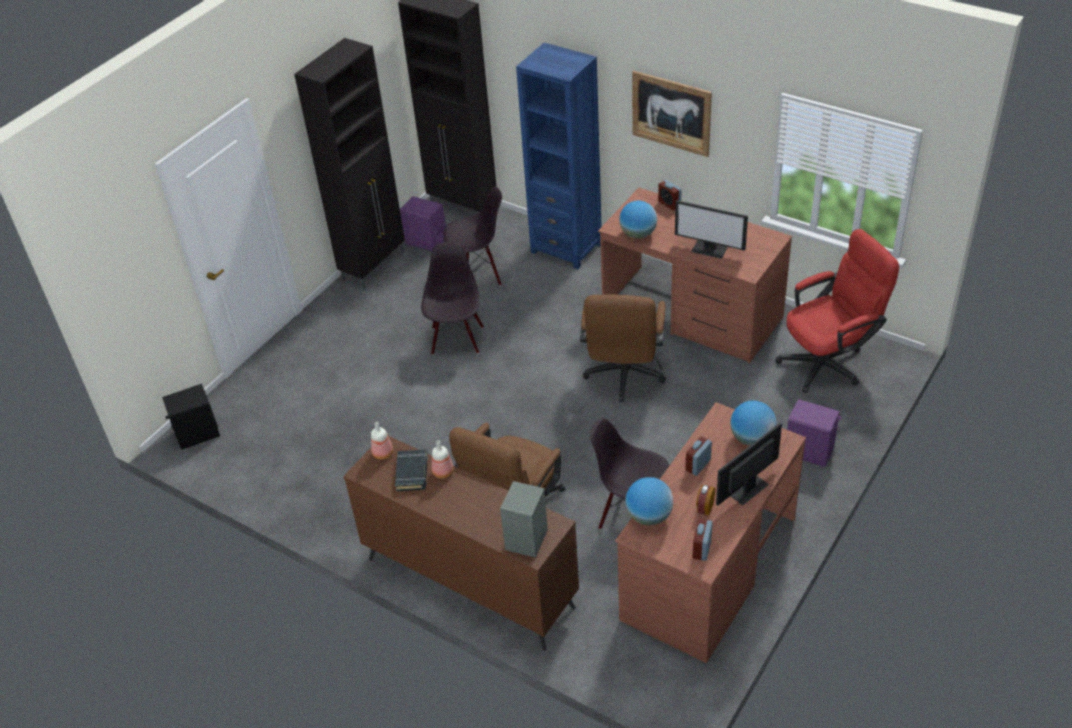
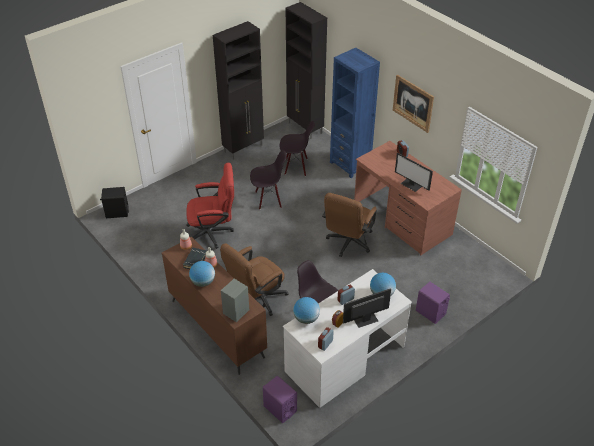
camera: 15 degrees right, 0 degrees up
purple speaker [400,196,446,251] -> purple speaker moved to [263,376,297,423]
black chair [421,242,484,355] -> black chair turned 60 degrees clockwise [250,150,287,210]
brown desk [615,402,806,663] -> white desk [283,269,412,408]
globe [619,200,657,239] -> globe moved to [189,261,215,287]
red office chair [775,229,899,393] -> red office chair moved to [186,163,234,249]

